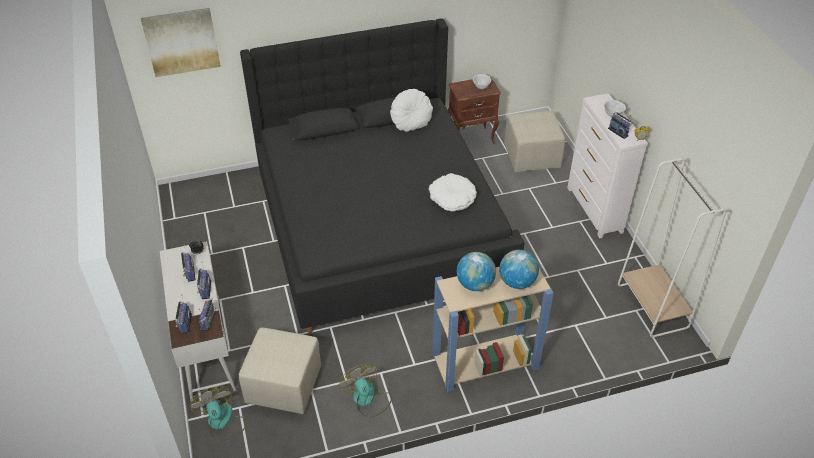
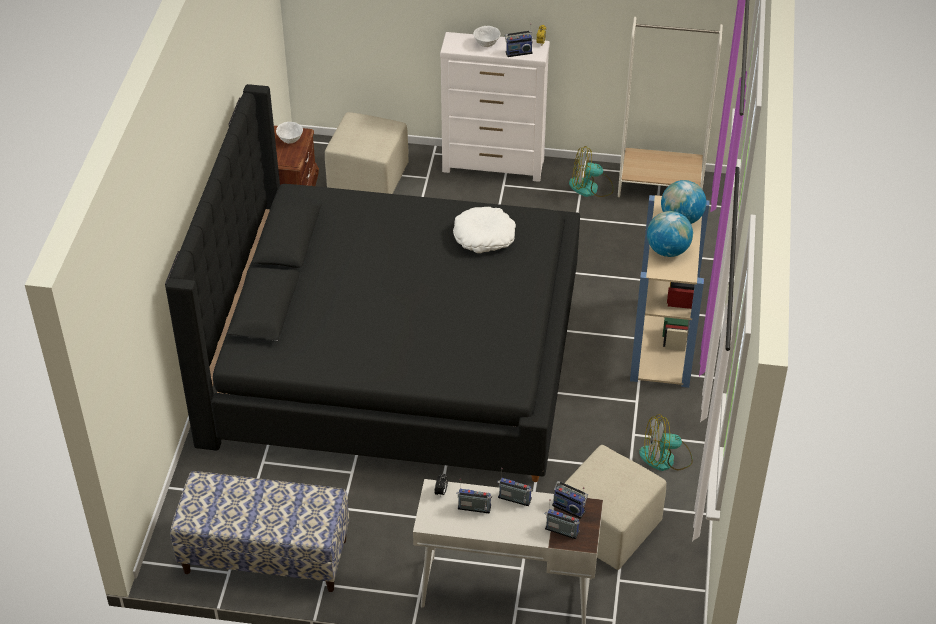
camera: 65 degrees left, 0 degrees up
picture [141,8,221,77] -> none
fan [190,386,248,442] -> fan moved to [569,146,614,197]
white pillow [390,89,433,132] -> none
none -> bench [170,471,349,592]

